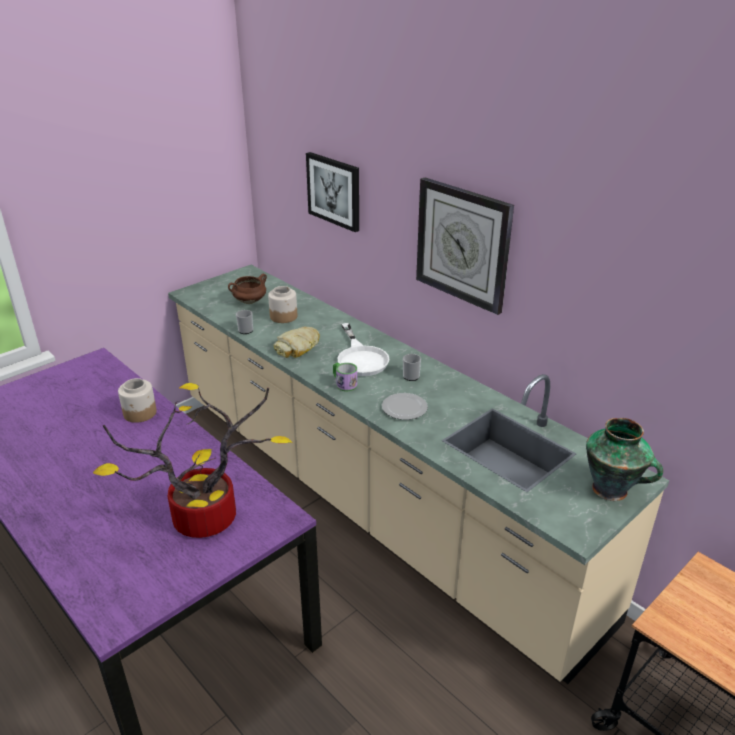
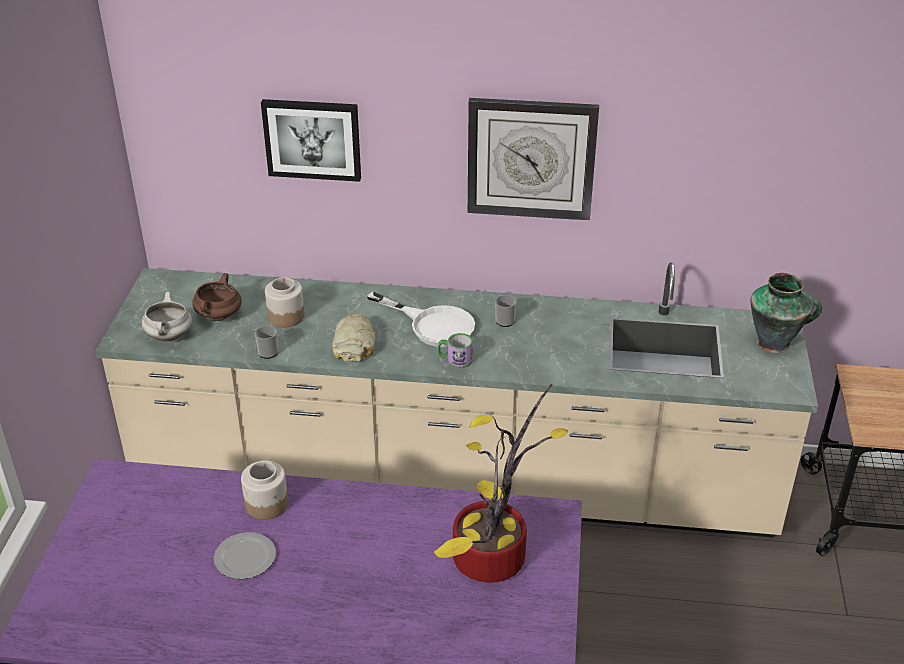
camera: 40 degrees left, 5 degrees up
plate [382,393,428,420] -> plate moved to [214,532,276,579]
none -> white cooking pot [142,292,192,341]

